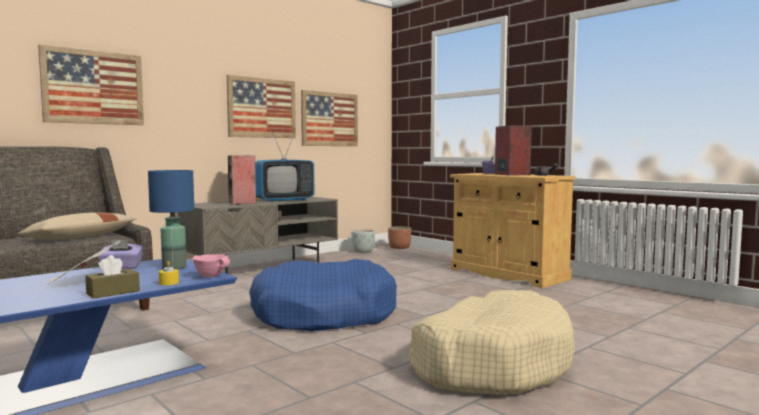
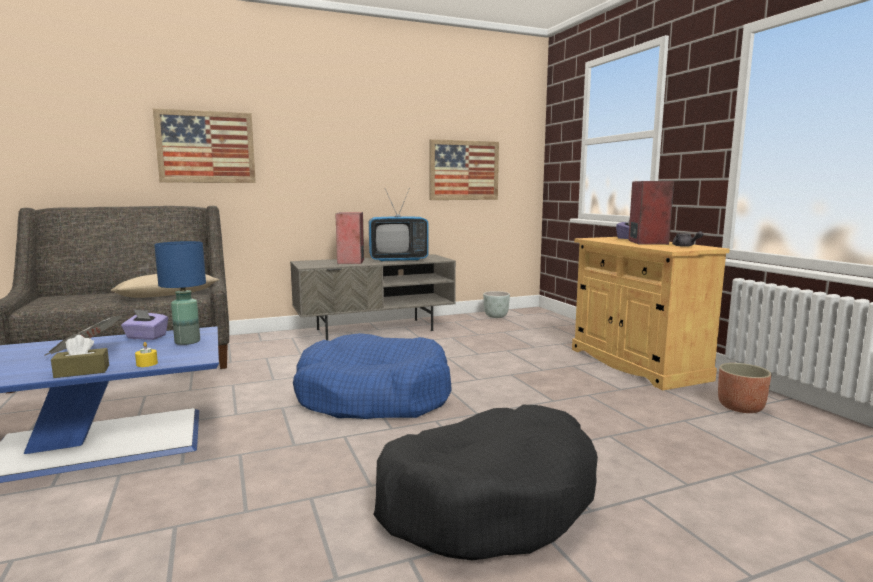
camera: 20 degrees right, 5 degrees up
pink bowl [192,254,230,277] -> none
picture [227,75,296,138] -> none
planter [388,226,411,249] -> planter moved to [718,363,772,413]
beige dog bed [409,290,575,395] -> black dog bed [373,405,598,560]

